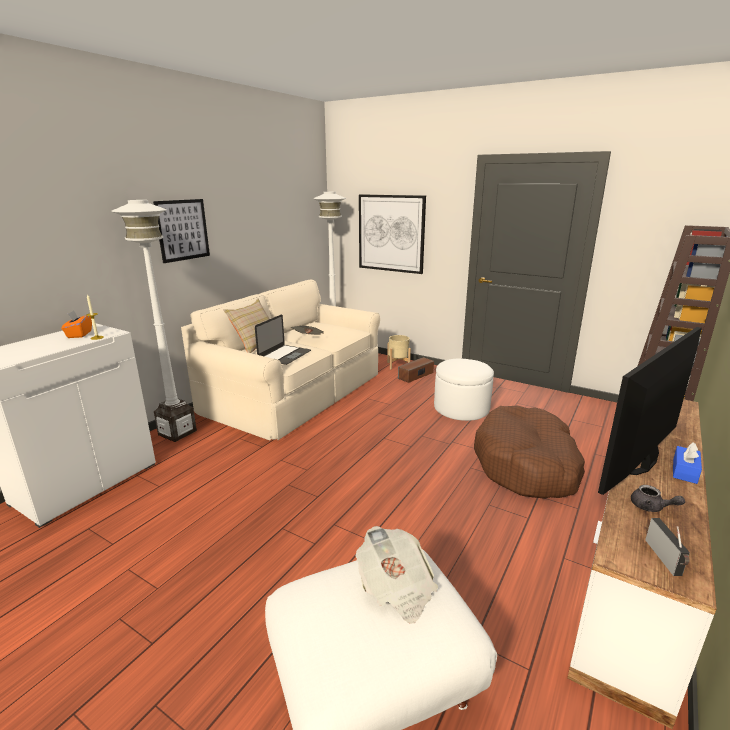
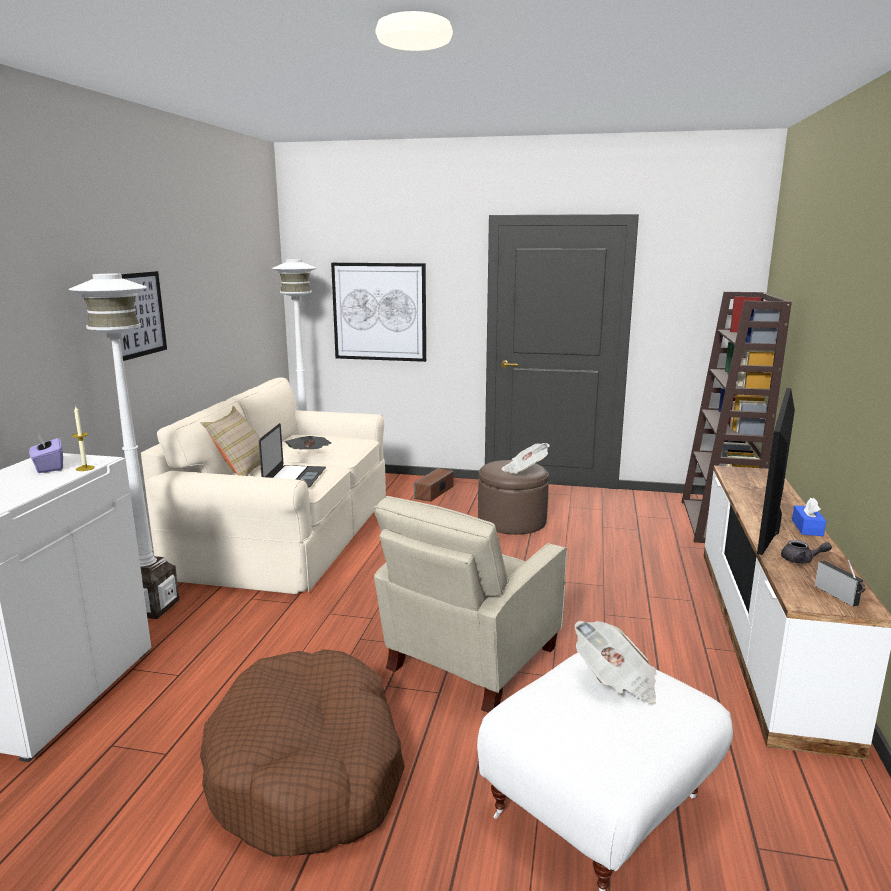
camera: 20 degrees left, 5 degrees down
orange tissue box [61,310,92,338] -> purple tissue box [29,434,63,473]
beige planter [387,335,411,370] -> none
white ottoman [434,359,494,421] -> brown ottoman [478,460,549,535]
brown dog bed [474,406,585,499] -> brown dog bed moved to [200,649,405,857]
none -> beige armchair [373,496,567,713]
none -> newspaper [501,443,550,474]

